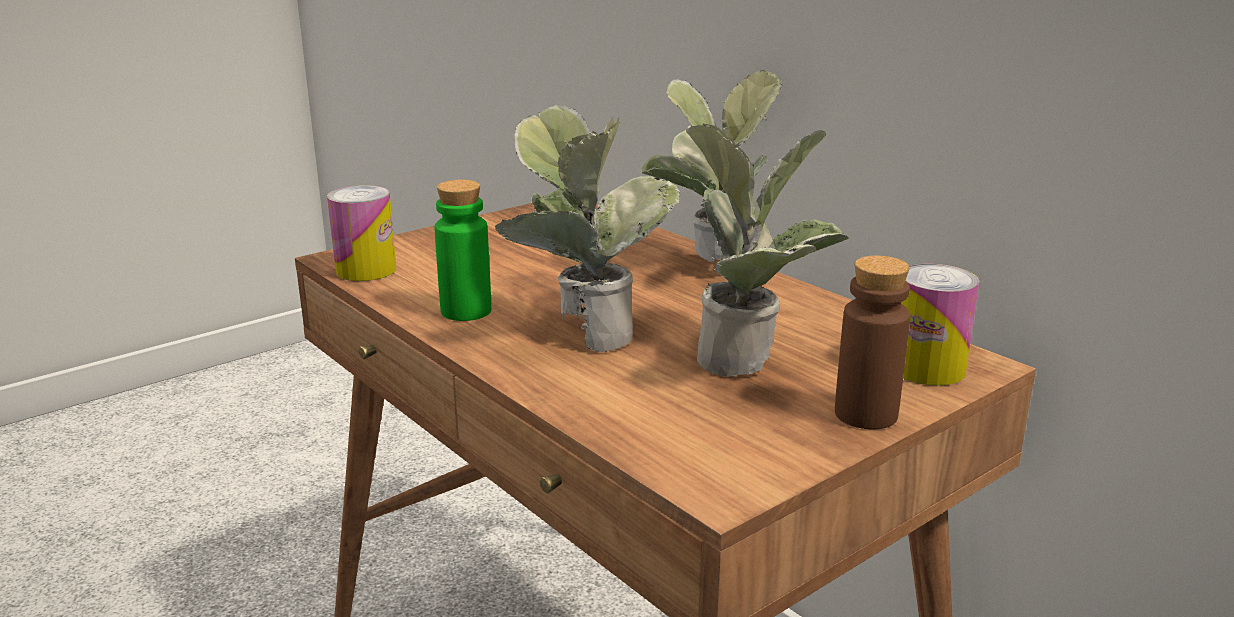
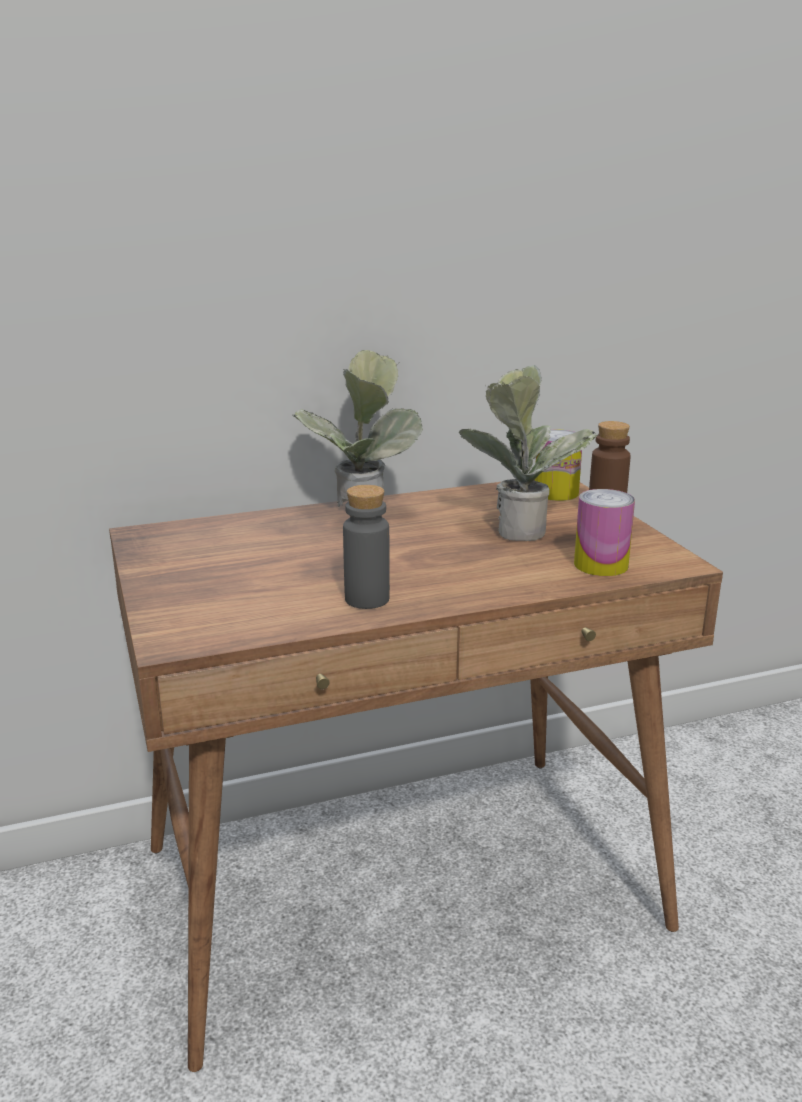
camera: 70 degrees left, 0 degrees up
can [327,185,396,281] -> can moved to [574,489,635,576]
green bottle [435,180,491,321] -> grey bottle [343,485,390,609]
potted plant [495,105,680,352] -> none

